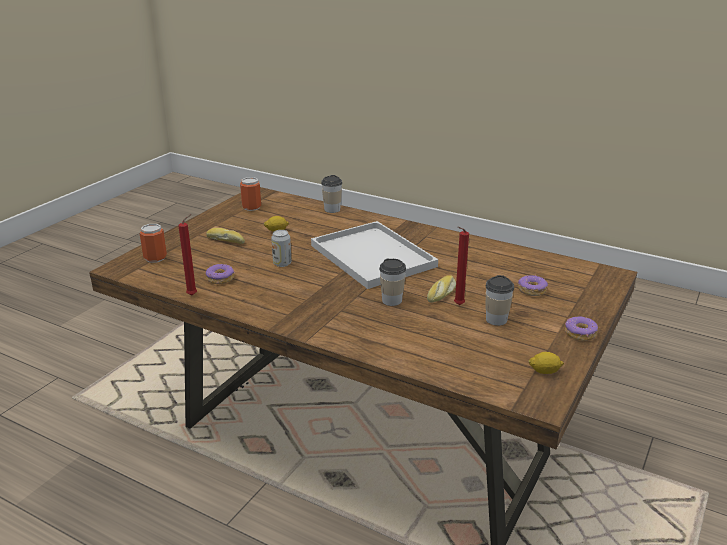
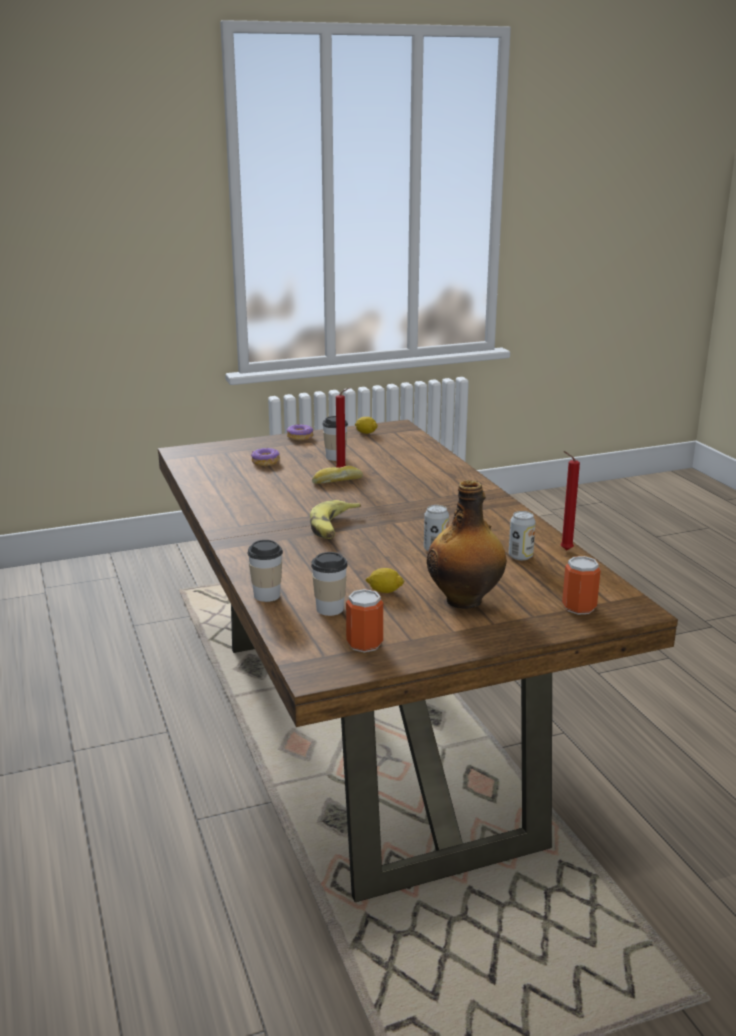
camera: 140 degrees left, 5 degrees down
bread [206,228,245,244] -> bottle [427,480,507,609]
donut [206,264,235,284] -> can [509,511,536,560]
white tray [311,221,438,289] -> banana [310,500,361,539]
cup [379,258,406,306] -> cup moved to [311,552,348,616]

